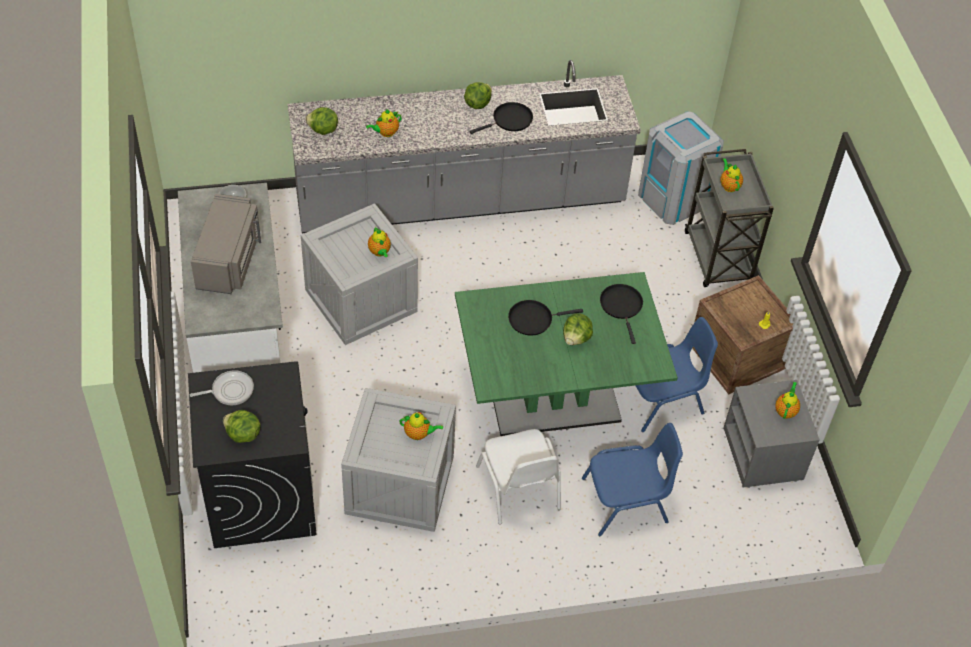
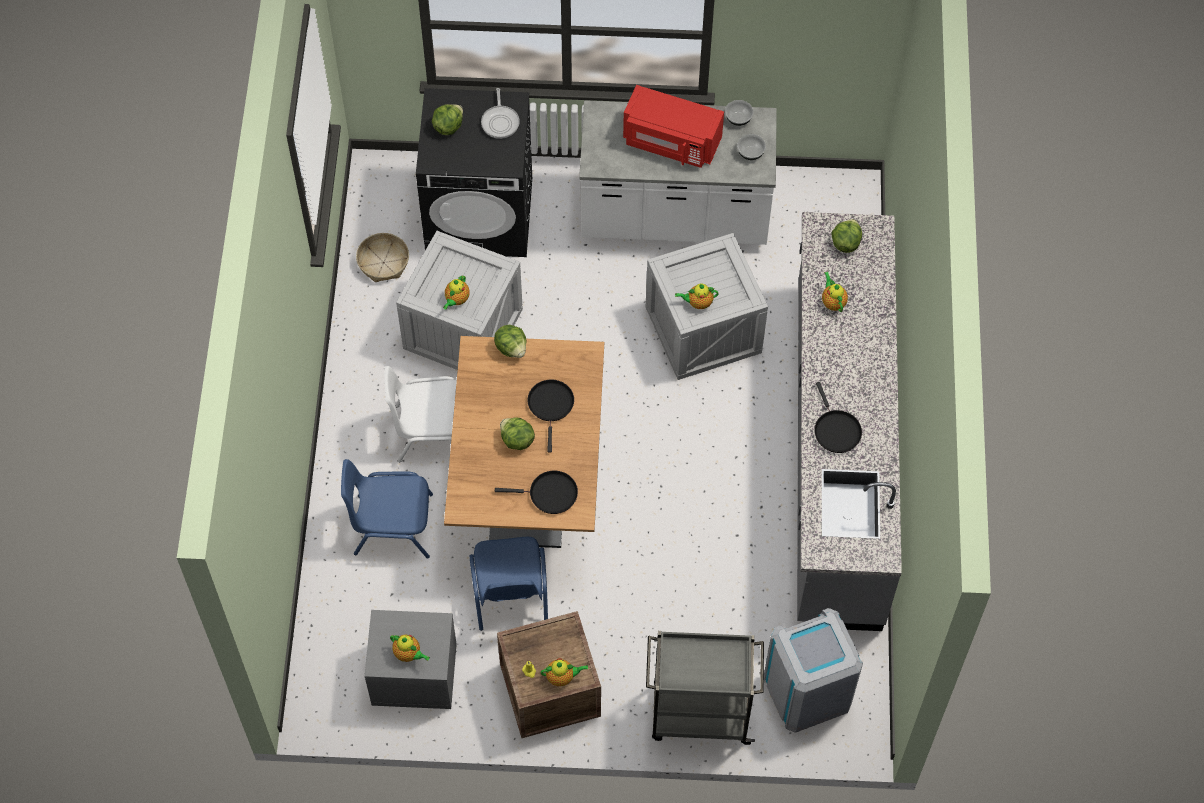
camera: 105 degrees right, 10 degrees up
grey microwave [191,194,261,294] -> red microwave [623,85,724,168]
green dining table [455,272,678,436] -> brown dining table [444,336,604,548]
lettuce [464,82,492,109] -> lettuce moved to [494,325,526,358]
blue chair [582,423,683,536] -> blue chair turned 90 degrees clockwise [341,459,433,559]
teapot [720,158,743,192] -> teapot moved to [540,658,588,686]
none -> basket [356,233,409,282]
none -> bowl [725,100,754,126]

